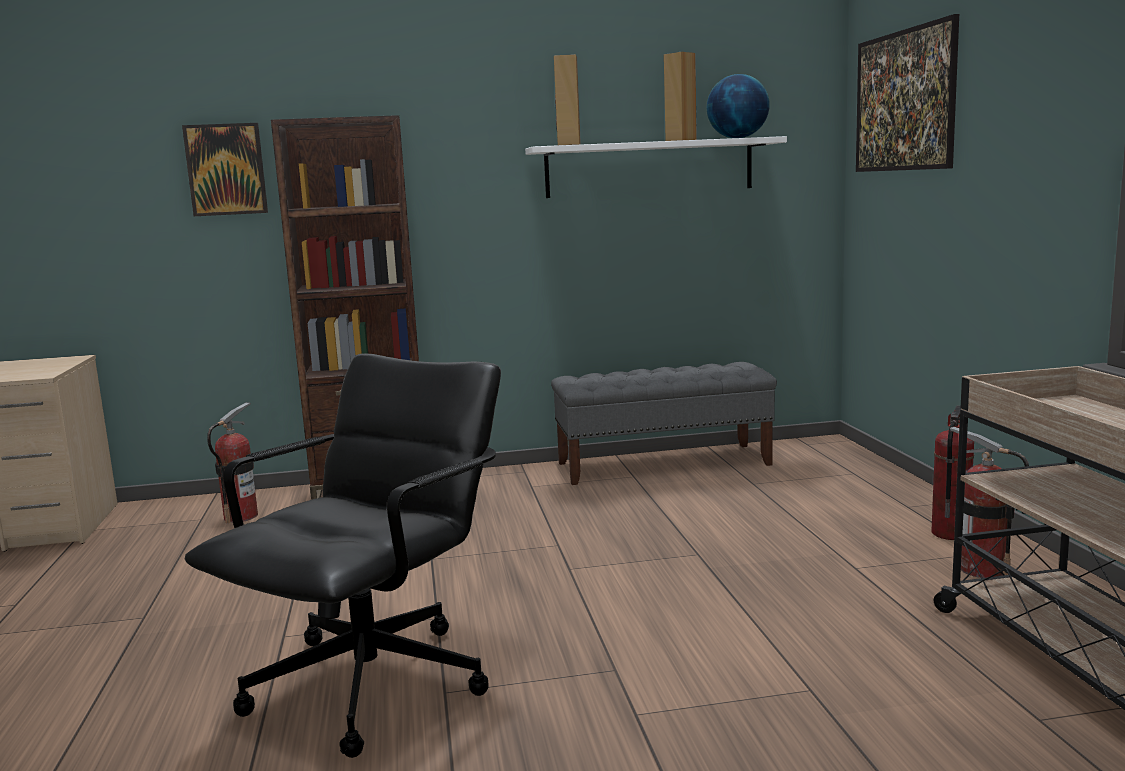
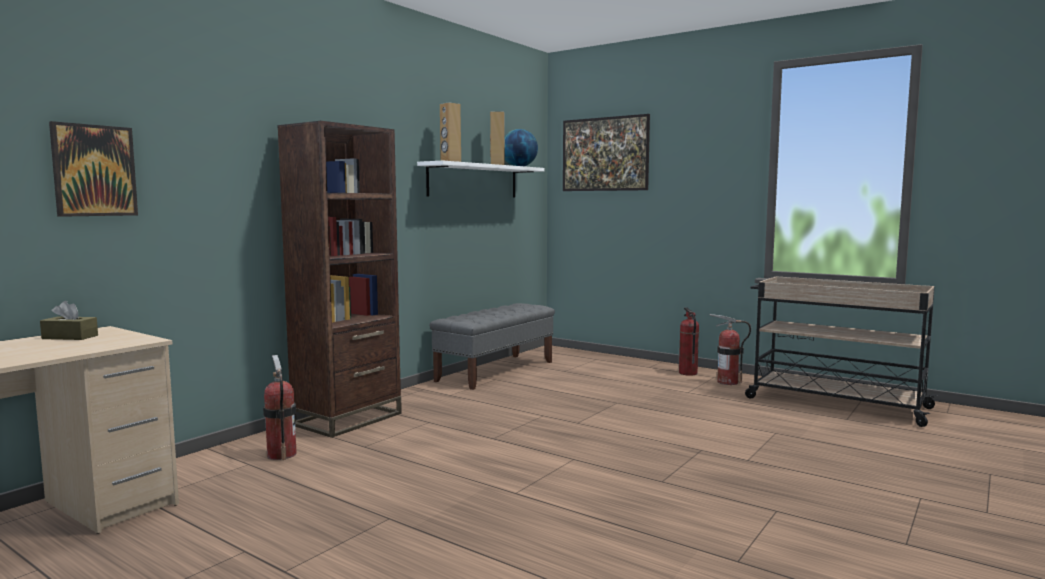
camera: 45 degrees left, 5 degrees down
picture [182,123,268,216] -> picture moved to [49,121,138,217]
black office chair [185,354,501,758] -> none
none -> brown tissue box [40,301,98,340]

